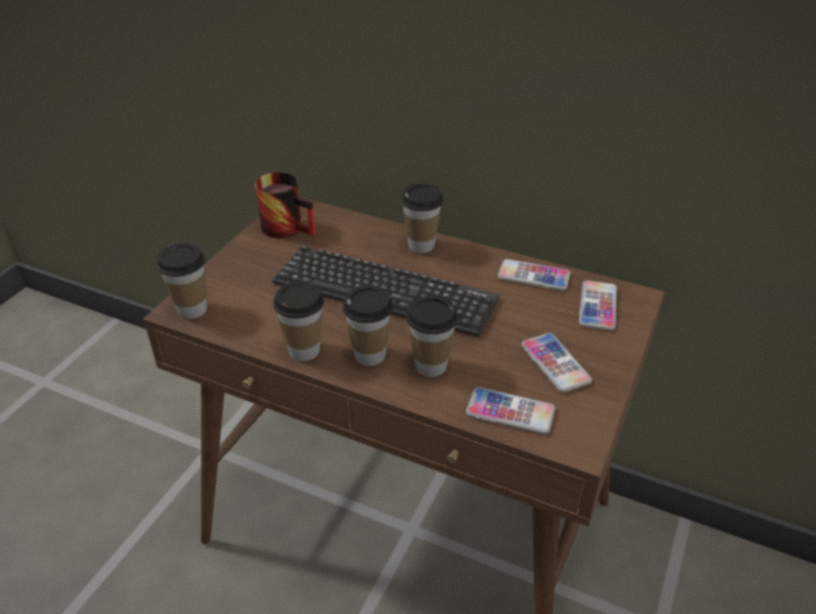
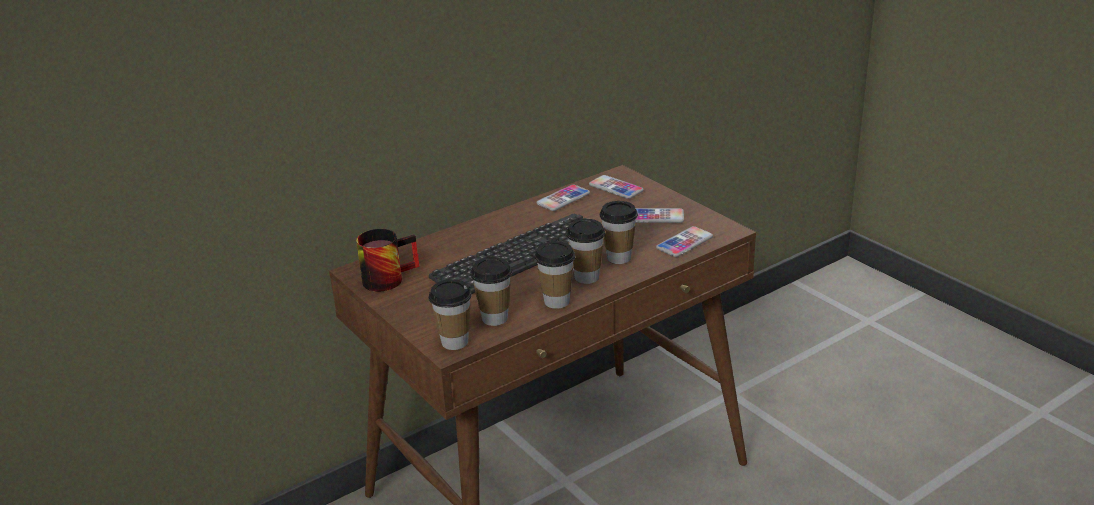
camera: 60 degrees left, 10 degrees down
cup [401,183,443,253] -> cup moved to [470,257,512,326]

